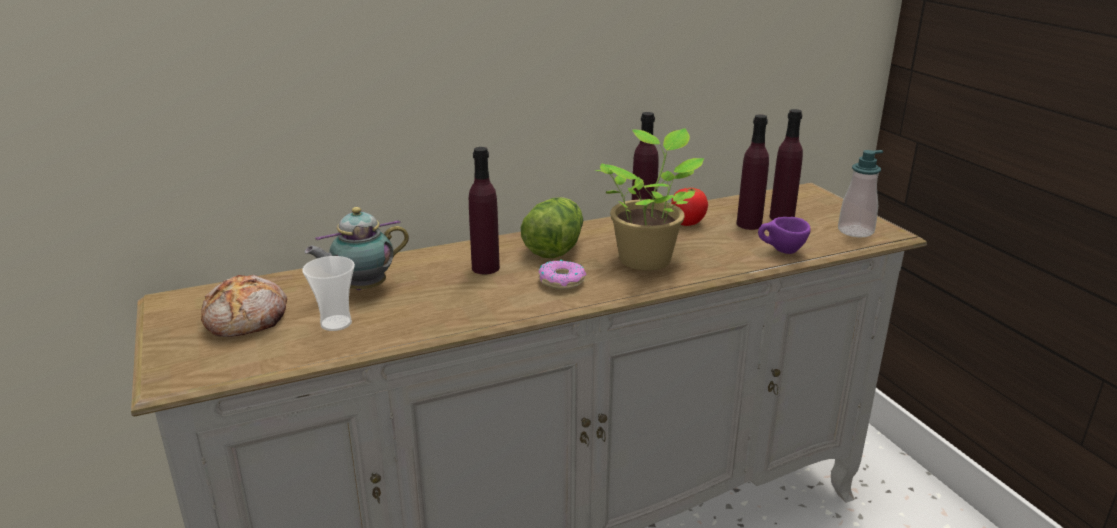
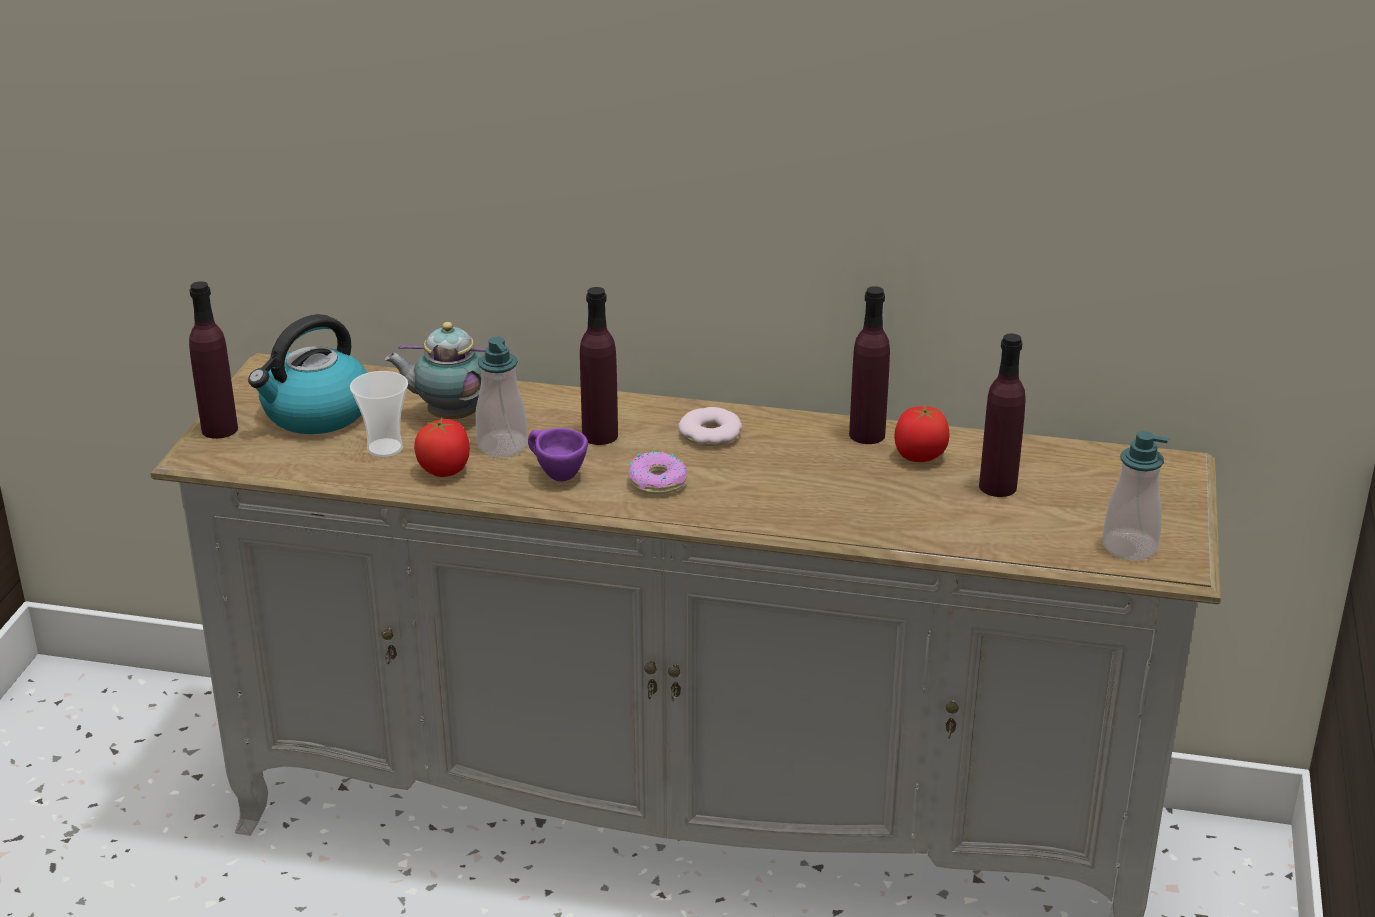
camera: 35 degrees right, 5 degrees up
bread [201,275,287,337] -> kettle [248,314,367,434]
lettuce [521,197,583,258] -> donut [678,407,742,446]
potted plant [595,128,704,270] -> none
purple cup [758,217,811,254] -> purple cup moved to [528,428,588,482]
purple bottle [770,109,803,220] -> purple bottle moved to [189,281,238,439]
none -> tomato [414,418,470,477]
none -> soap dispenser [476,337,528,457]

